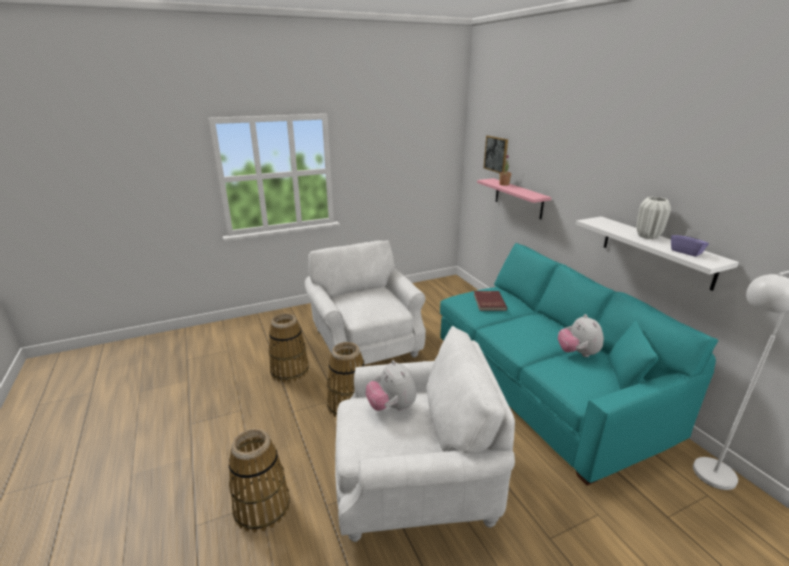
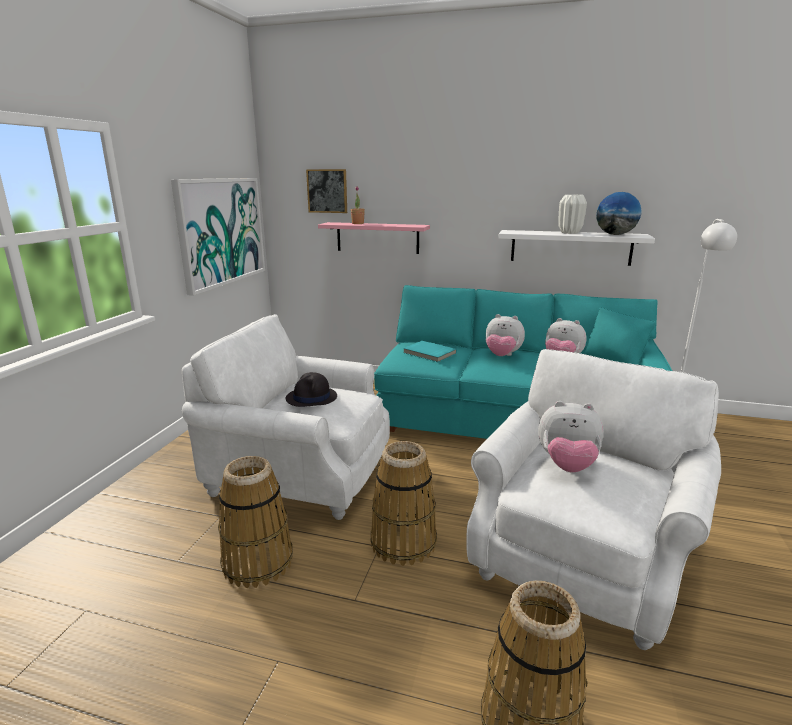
camera: 50 degrees left, 5 degrees down
red book [474,291,507,311] -> turquoise book [403,341,457,362]
purple tissue box [671,229,709,257] -> globe [596,192,642,235]
none -> picture [171,178,265,296]
none -> black hat [286,372,337,407]
none -> plush toy [486,314,525,356]

